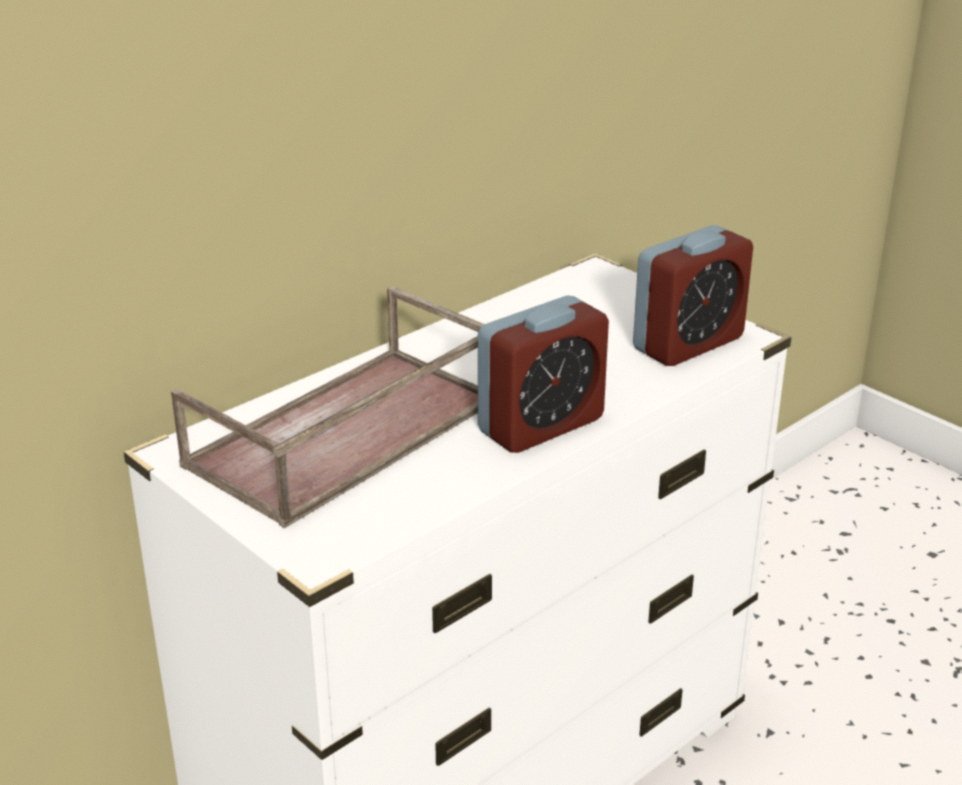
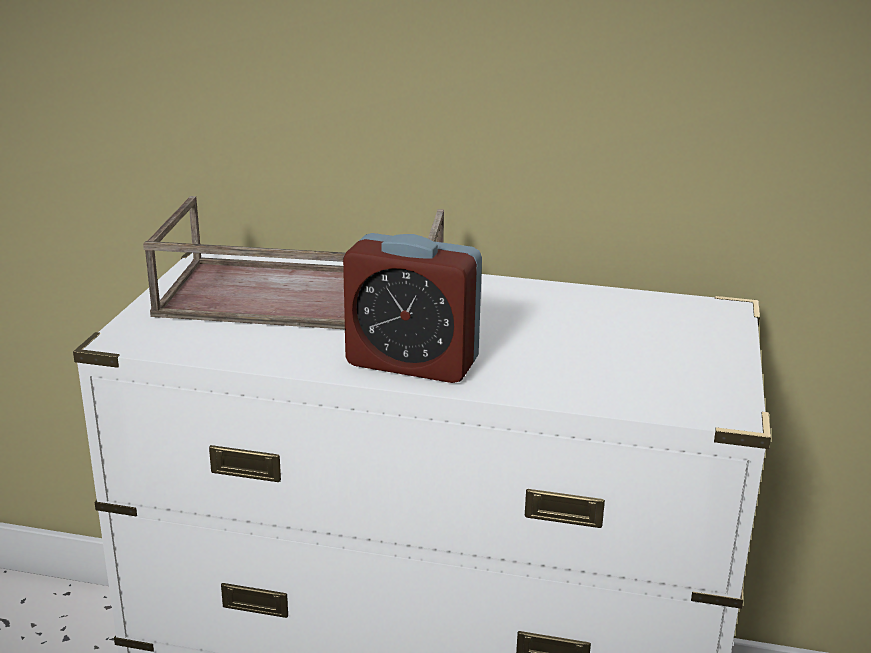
camera: 55 degrees right, 5 degrees down
alarm clock [633,225,753,366] -> none

